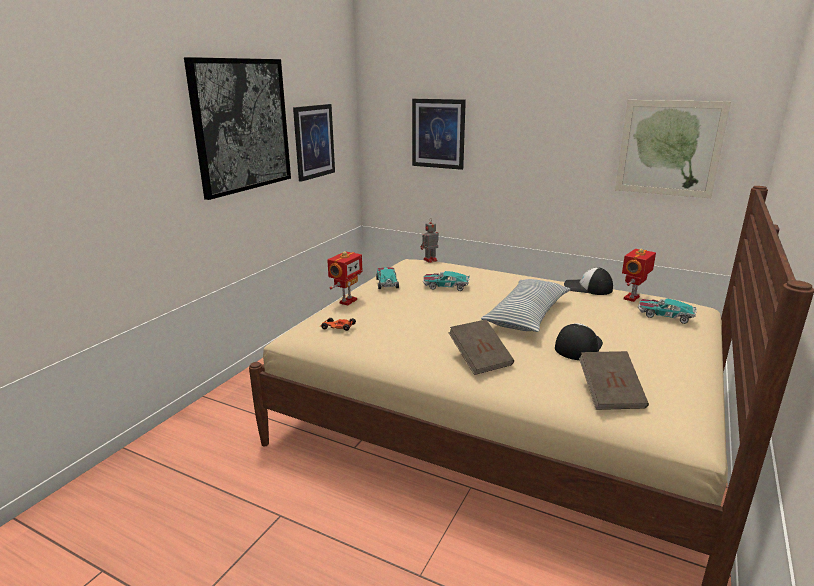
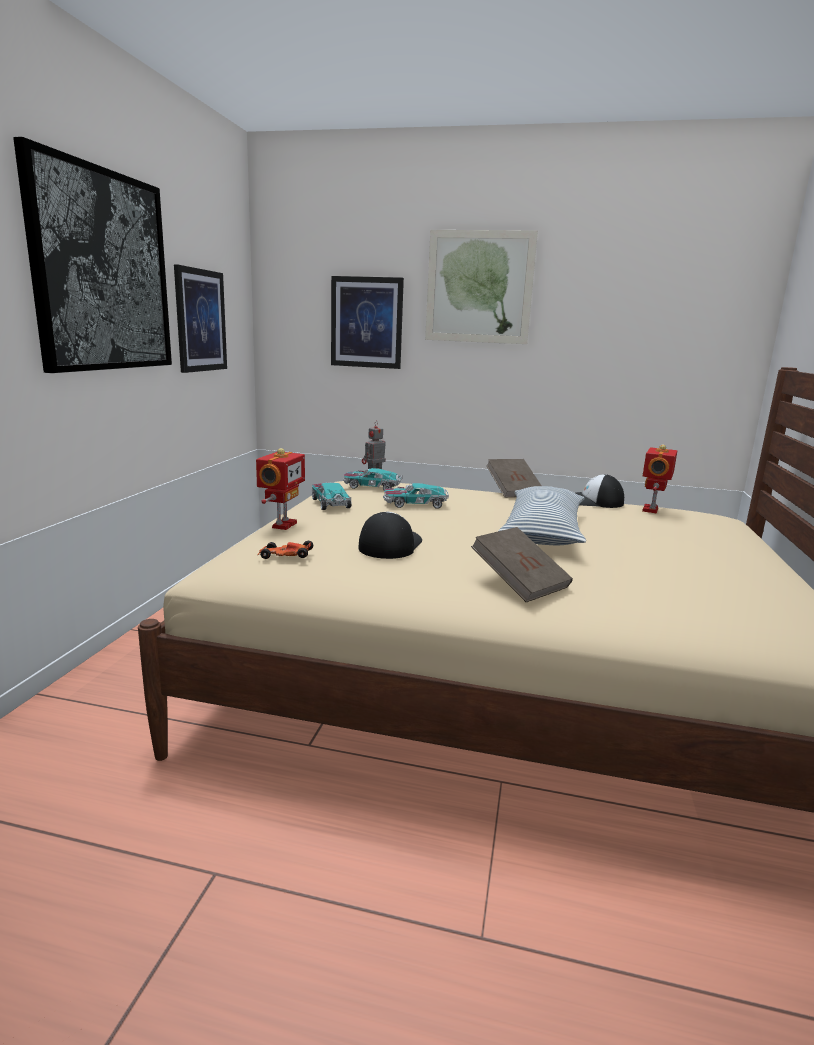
camera: 15 degrees left, 5 degrees down
cap [555,323,603,360] -> cap moved to [358,512,422,559]
brown book [579,351,649,410] -> brown book moved to [486,459,542,497]
picture [615,100,731,198] -> picture moved to [425,230,538,344]
toy car [638,298,697,324] -> toy car moved to [343,468,402,490]

